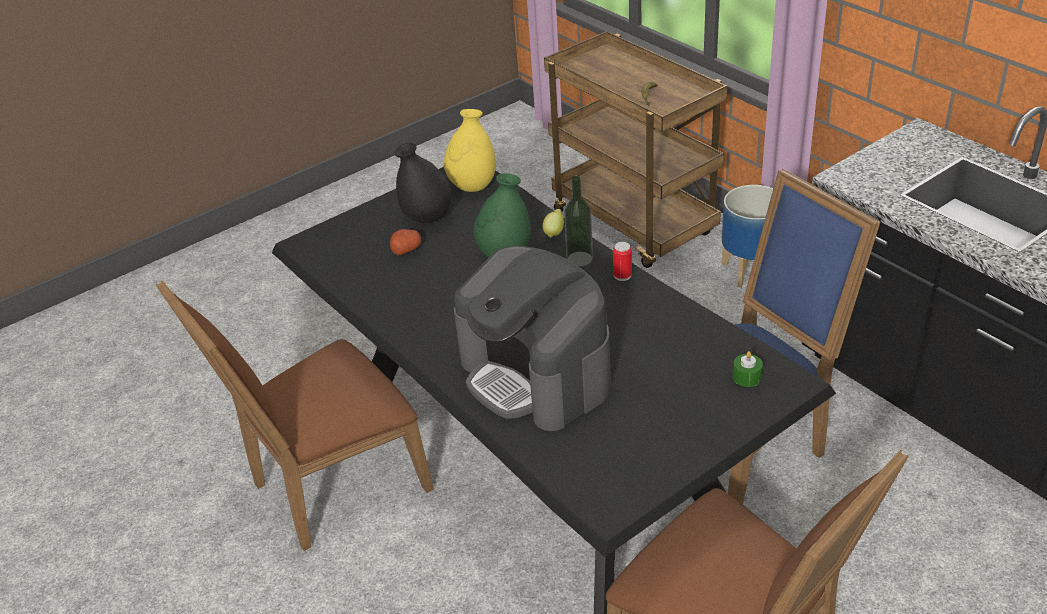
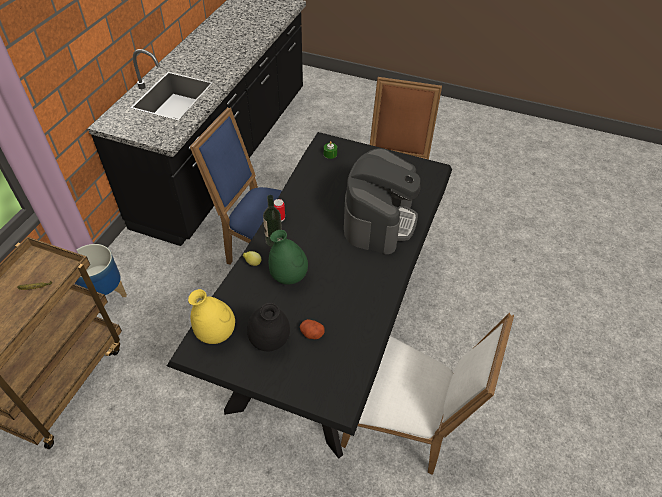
camera: 125 degrees left, 10 degrees up
brown chair [156,280,434,551] -> white chair [341,313,514,475]

